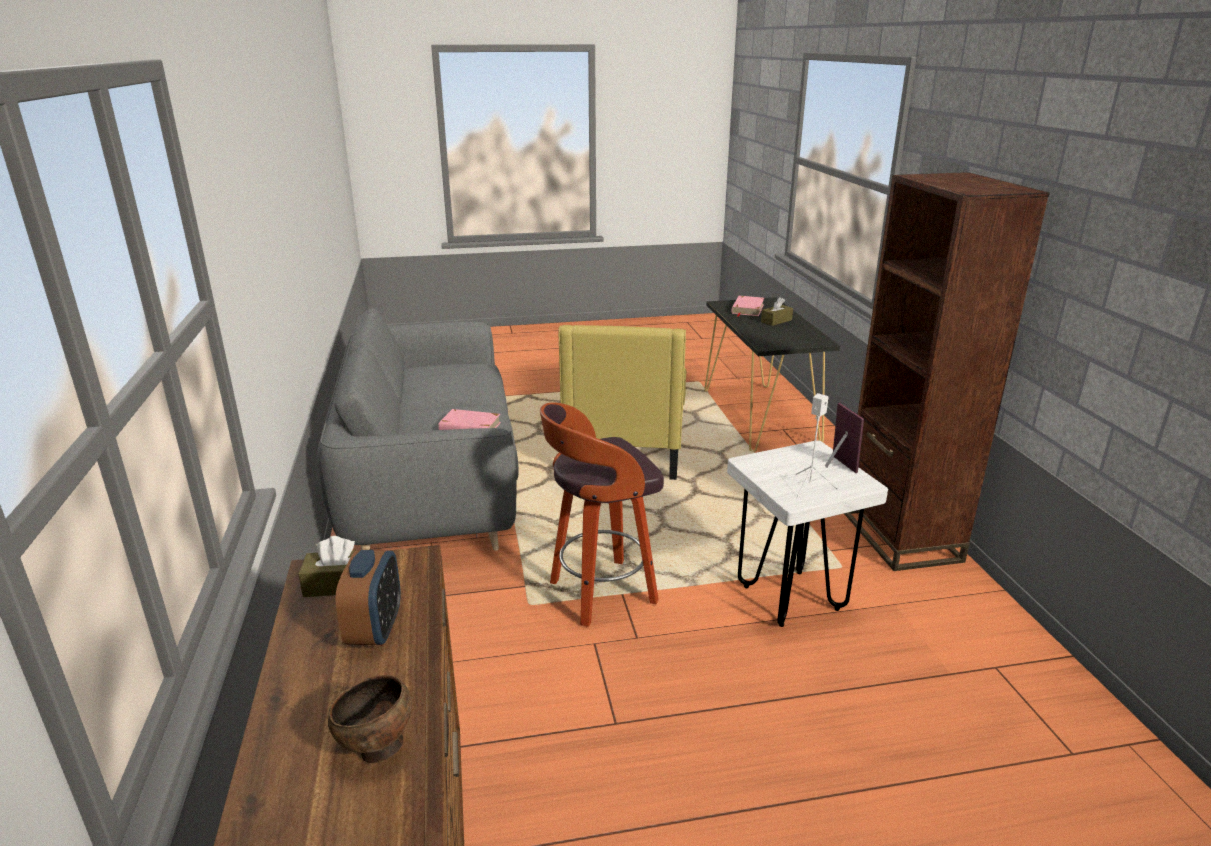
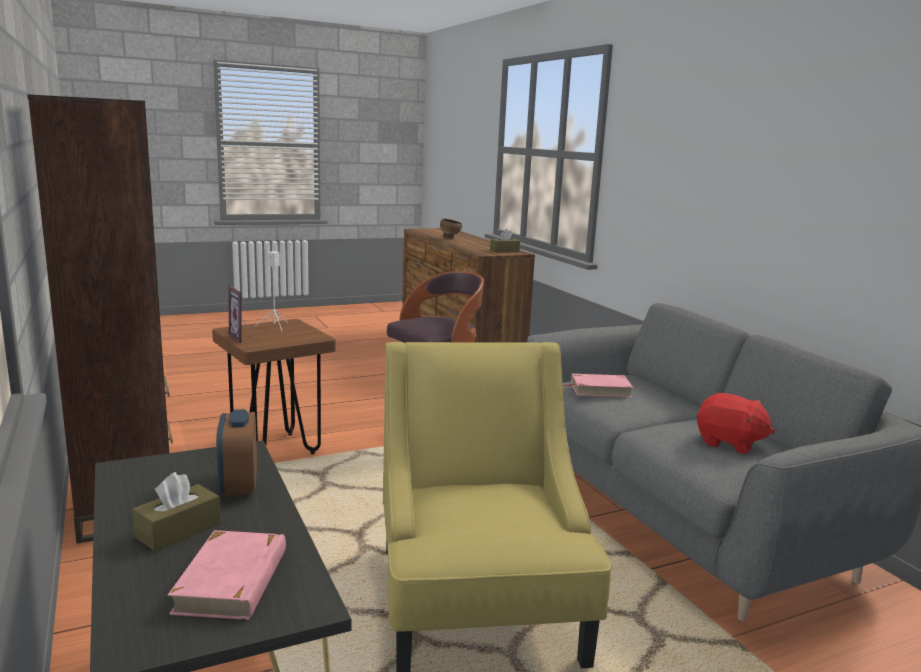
camera: 165 degrees right, 10 degrees down
alarm clock [335,550,401,645] -> alarm clock moved to [216,409,257,496]
white stool [727,441,888,627] -> brown stool [212,319,336,454]
none -> red plush toy [697,393,775,454]

